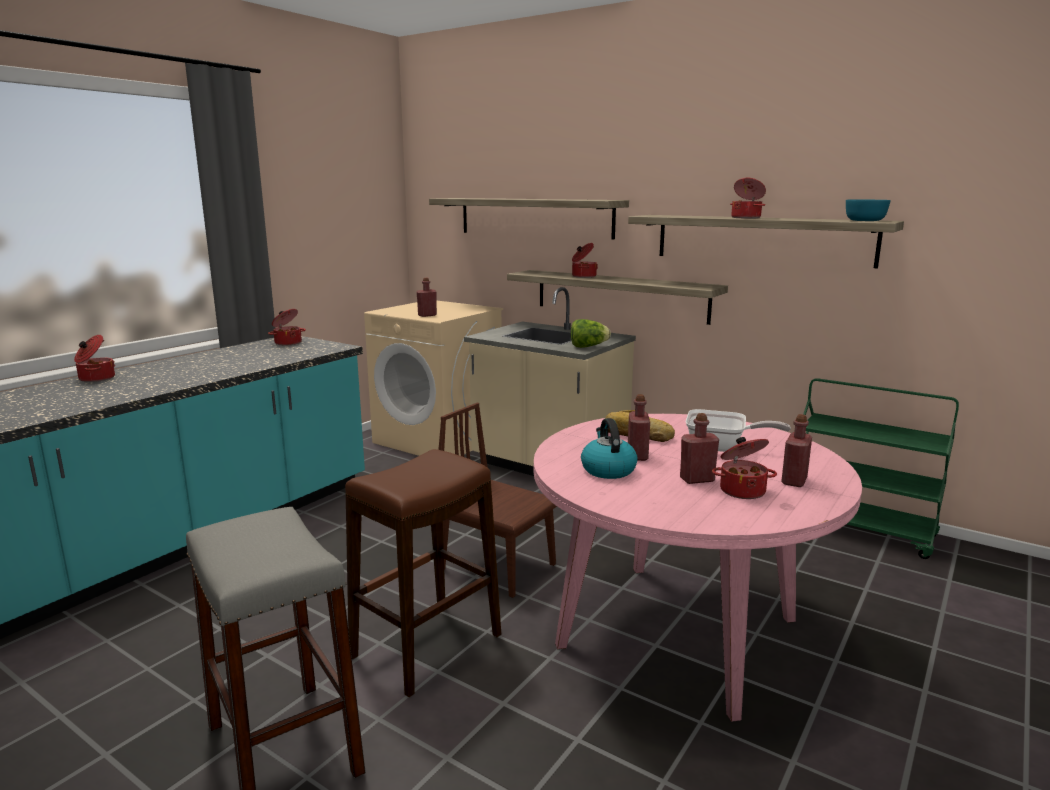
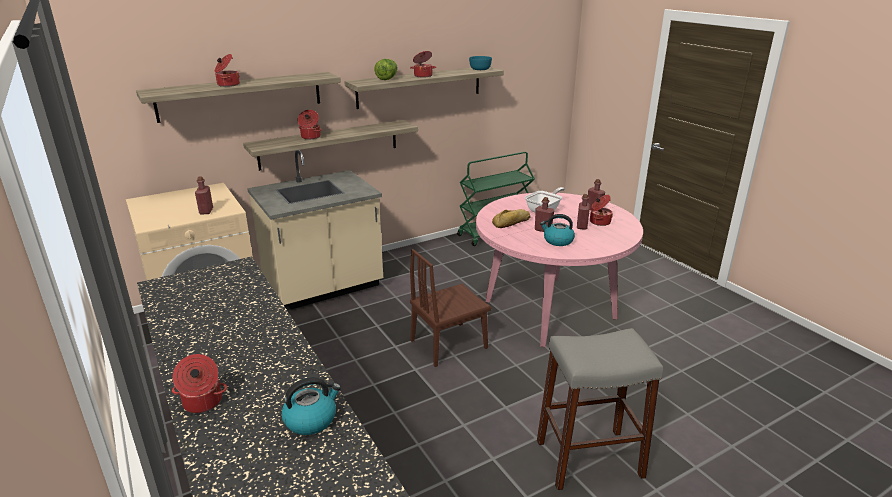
camera: 65 degrees left, 10 degrees up
cooking pot [268,309,306,346] -> cooking pot moved to [215,54,240,87]
brown stool [345,449,501,697] -> none
lettuce [571,319,611,348] -> lettuce moved to [374,59,398,80]
none -> kettle [281,377,341,435]

